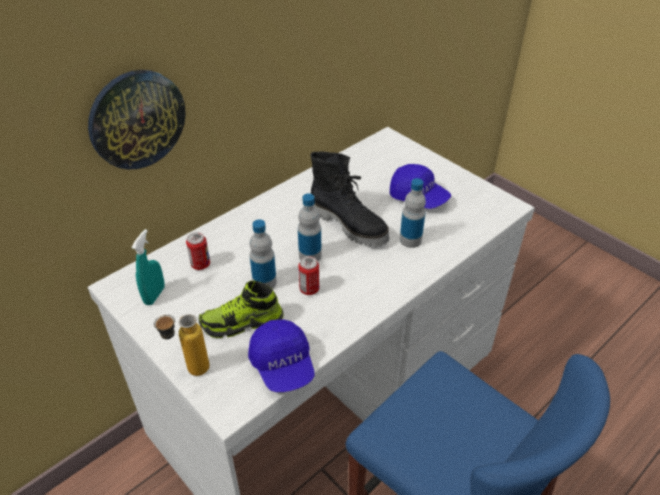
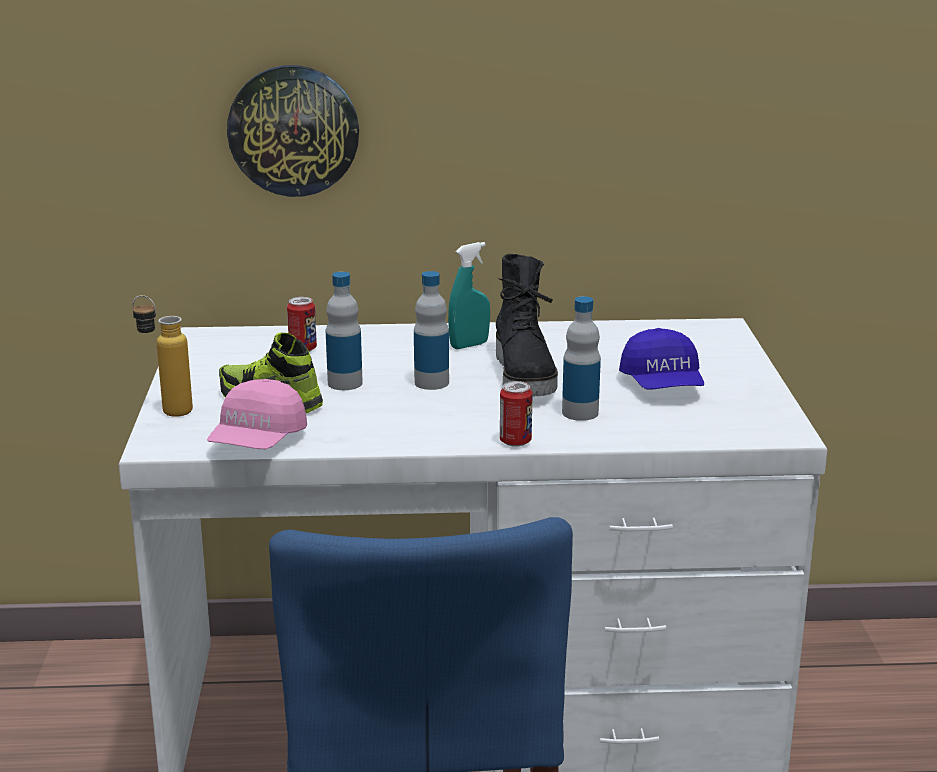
camera: 40 degrees right, 20 degrees down
turquoise spray bottle [131,229,164,305] -> turquoise spray bottle moved to [448,242,490,349]
blue cap [248,319,315,392] -> pink cap [207,379,307,449]
can [298,256,319,295] -> can moved to [500,381,533,447]

